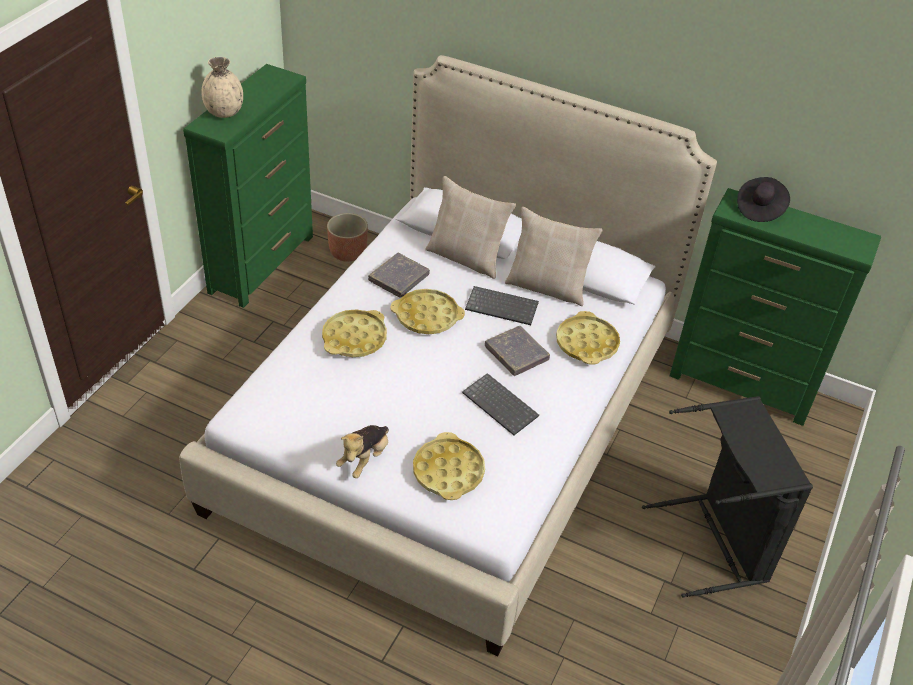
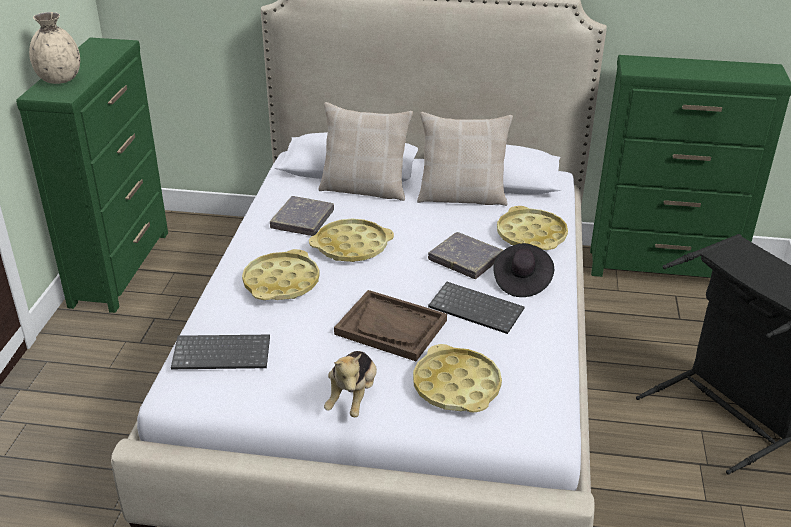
camera: 15 degrees left, 10 degrees down
planter [327,213,368,262] -> none
keyboard [465,286,539,325] -> keyboard moved to [171,335,270,369]
black hat [737,177,790,222] -> black hat moved to [493,243,554,297]
none -> brown tray [334,290,447,361]

